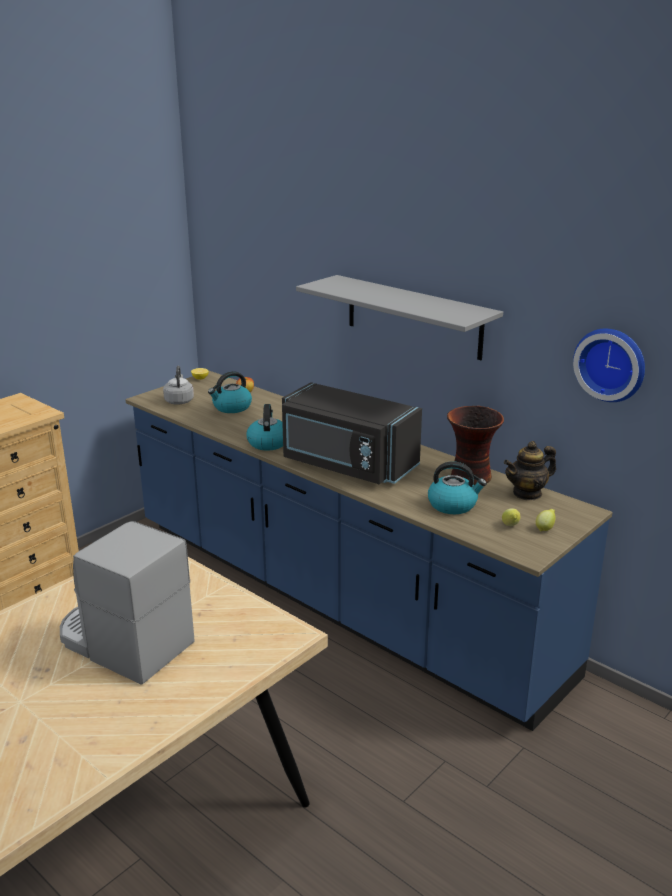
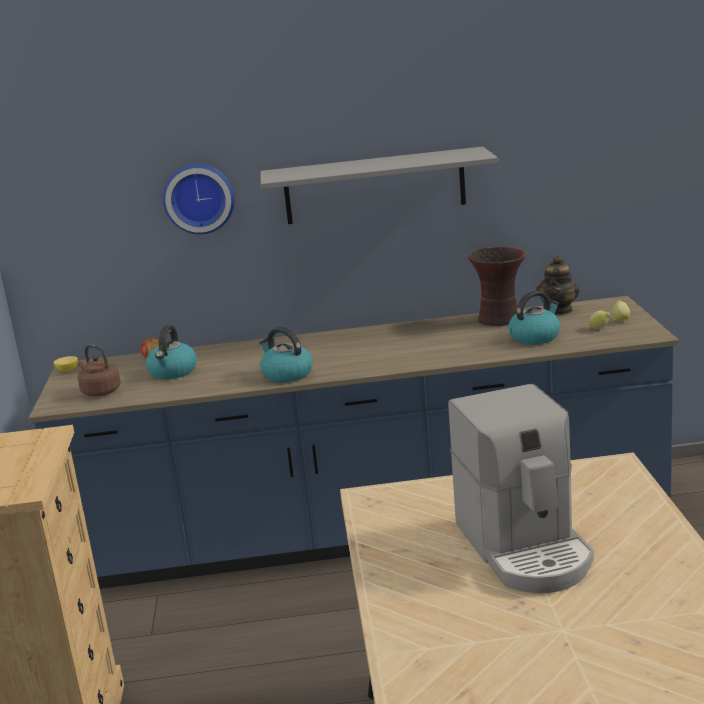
camera: 45 degrees left, 5 degrees down
coffee machine [60,521,195,685] -> coffee machine turned 90 degrees counterclockwise [448,384,594,593]
grey kettle [163,365,194,405] -> brown kettle [78,345,120,396]
black microwave [282,382,422,484] -> none
wall clock [573,329,645,402] -> wall clock moved to [163,164,235,234]

